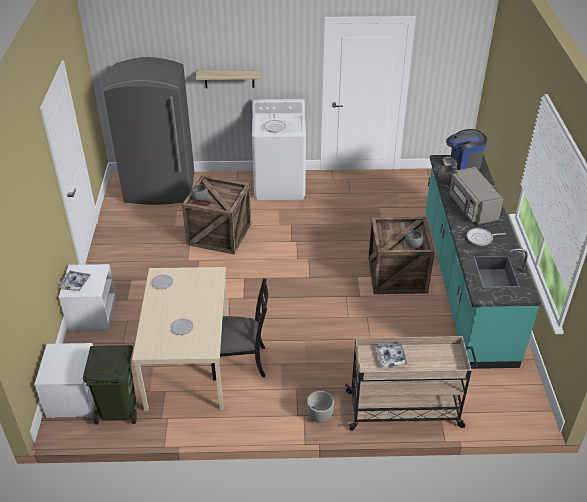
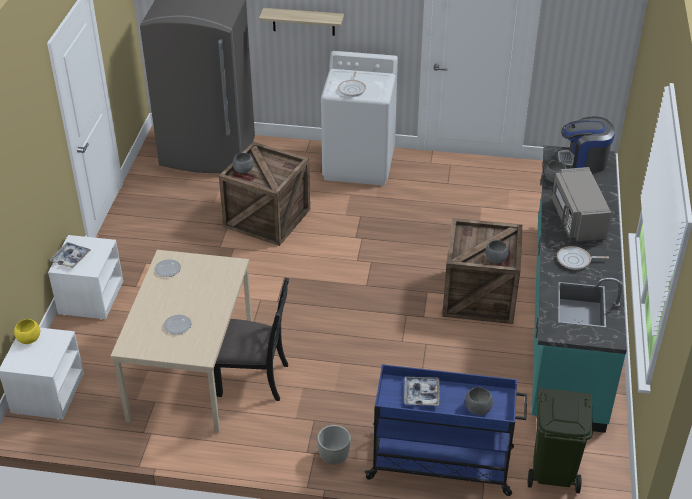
camera: 10 degrees right, 0 degrees up
green trash can [83,345,137,425] -> green trash can moved to [528,388,593,493]
beige cart [345,336,478,431] -> blue cart [364,364,527,496]
none -> yellow bowl [14,319,40,344]
none -> grey bowl [465,387,493,415]

